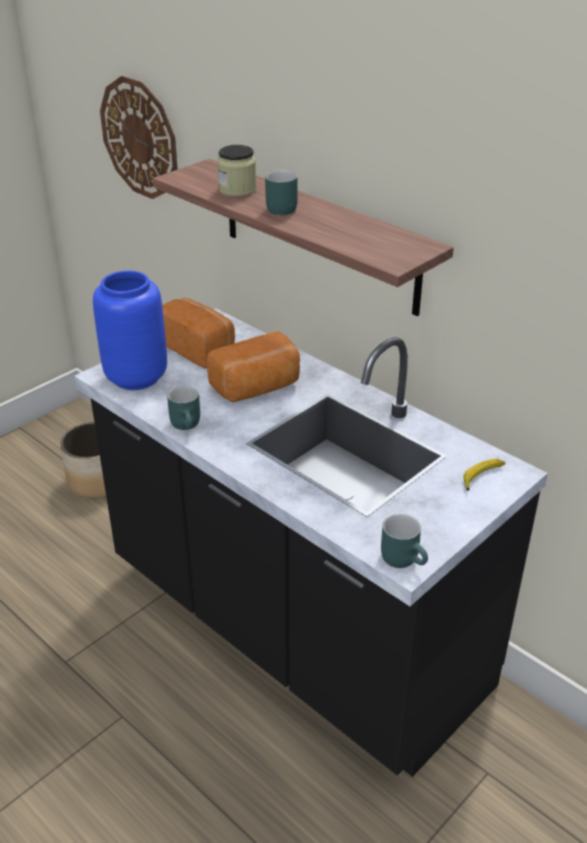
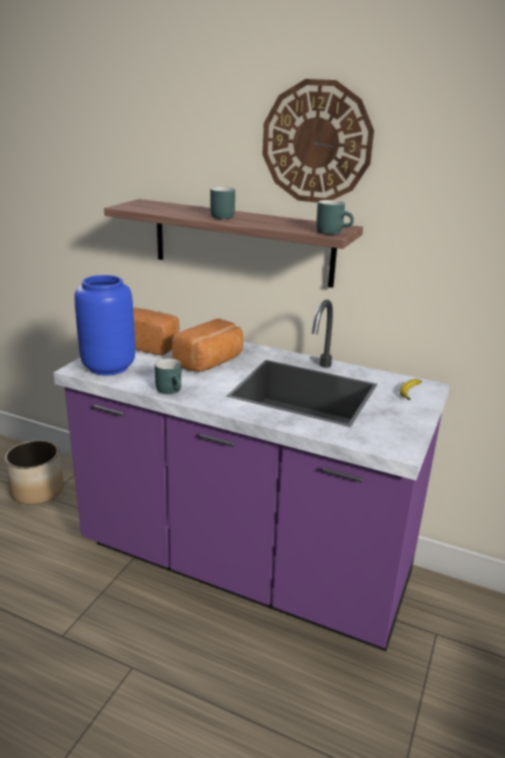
camera: 20 degrees left, 10 degrees down
black counter [74,308,548,777] -> purple counter [53,300,450,651]
wall clock [100,76,178,199] -> wall clock moved to [263,79,374,203]
jar [217,145,256,197] -> none
turquoise mug [381,514,428,568] -> turquoise mug moved to [316,200,354,235]

